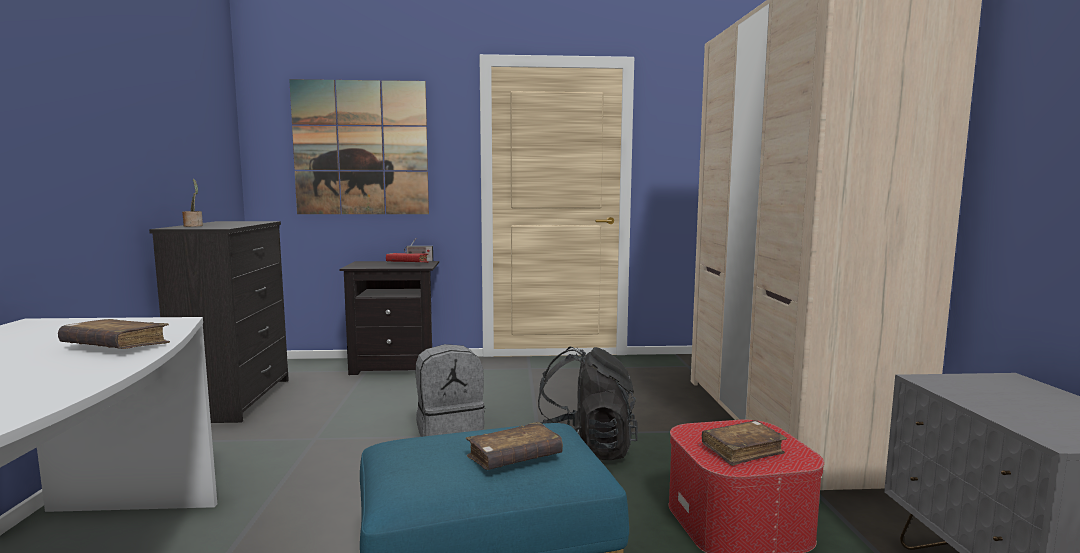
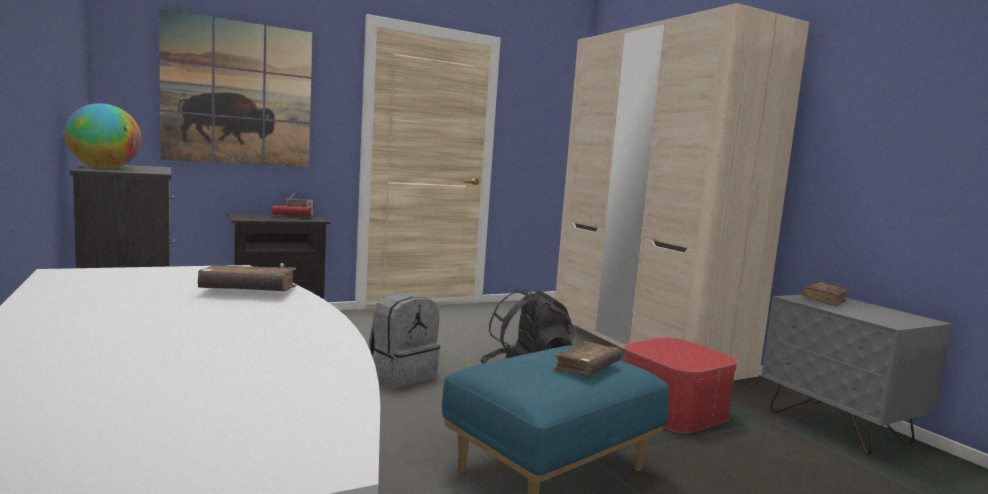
camera: 25 degrees left, 0 degrees up
potted plant [182,179,203,227] -> globe [65,103,141,169]
brown book [702,421,787,466] -> brown book moved to [802,282,849,307]

